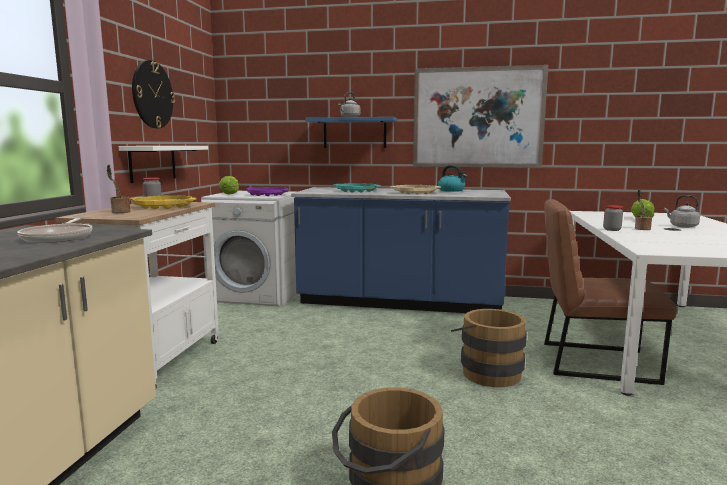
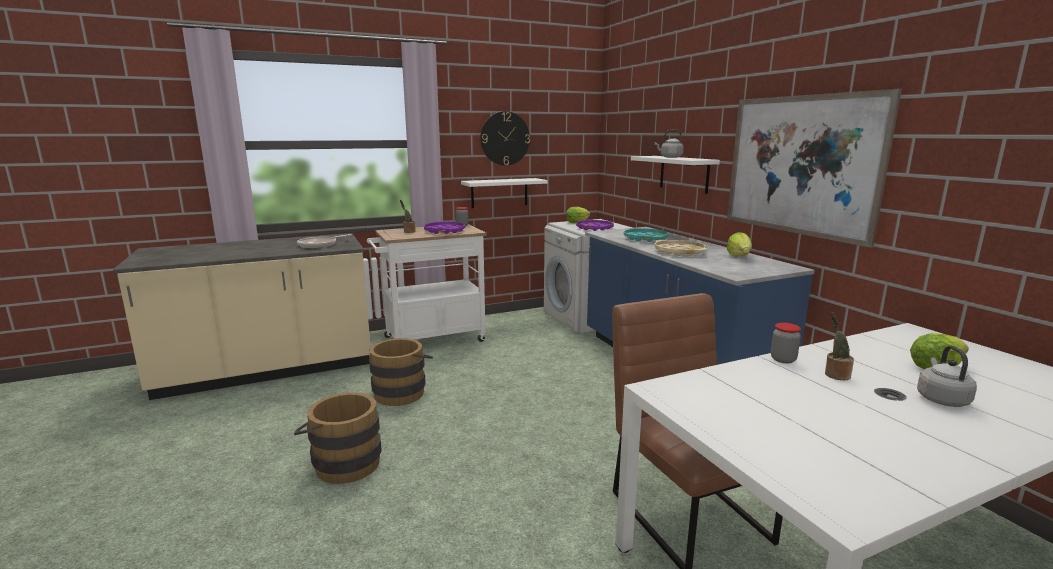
camera: 55 degrees right, 5 degrees up
yellow tray [130,195,197,209] -> purple tray [424,221,465,234]
blue shelf [305,117,397,148] -> white shelf [631,156,720,194]
kettle [438,165,467,192] -> lettuce [726,232,752,257]
brown bucket [451,309,527,387] -> brown bucket moved to [369,338,433,406]

